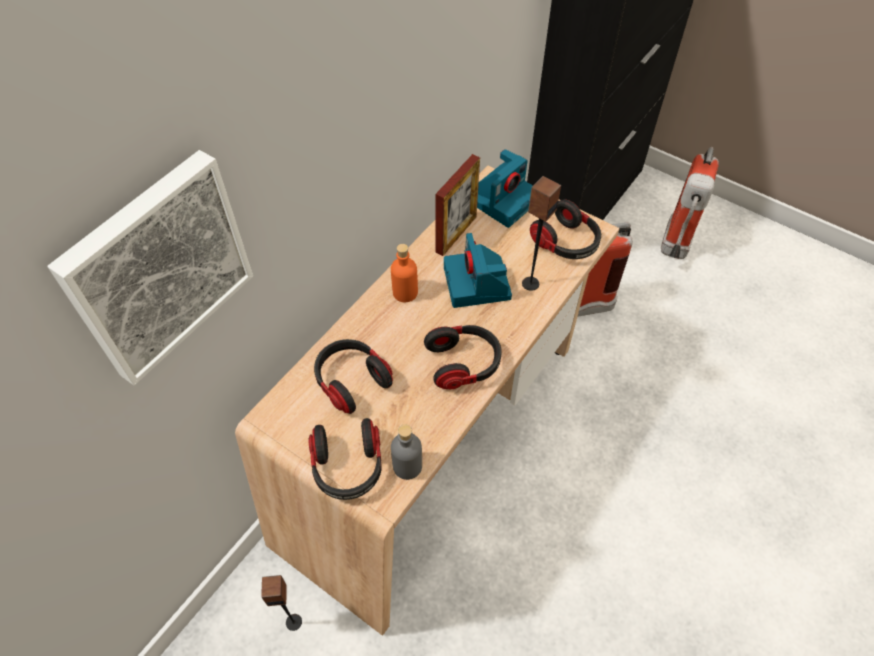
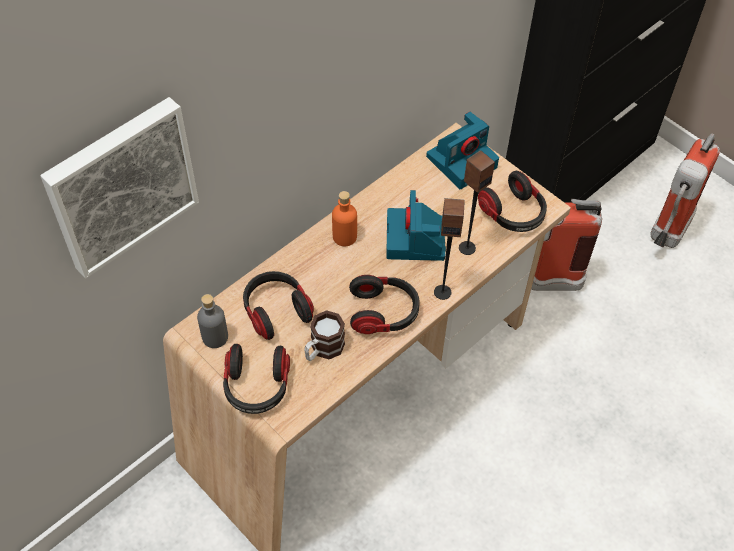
camera: 10 degrees right, 0 degrees up
speaker [261,575,302,631] -> speaker moved to [434,198,465,300]
grey bottle [391,424,422,480] -> grey bottle moved to [197,294,228,348]
picture frame [435,154,480,256] -> none
none -> mug [304,310,345,361]

